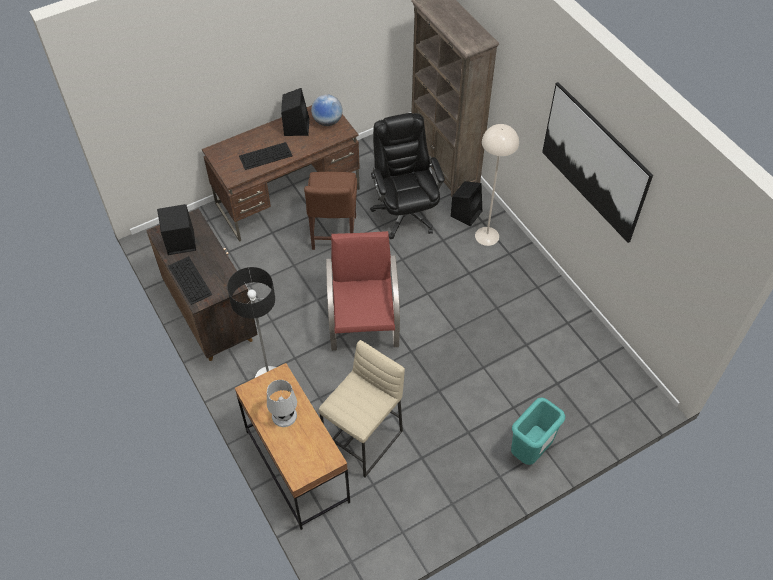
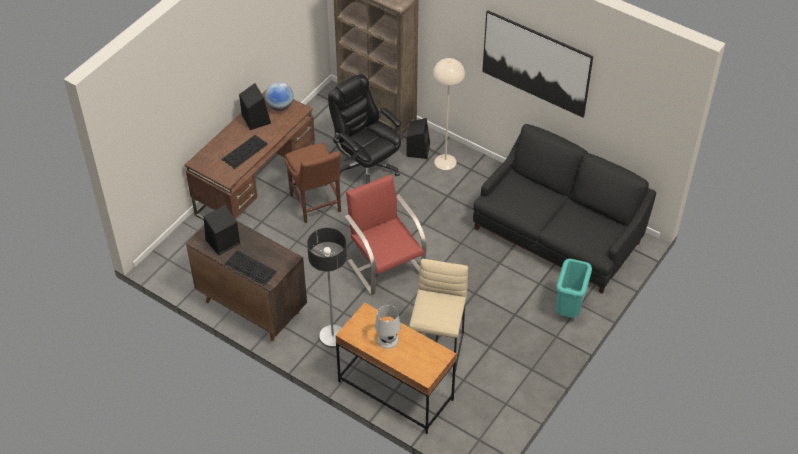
camera: 25 degrees left, 5 degrees down
none -> black sofa [473,124,656,294]

